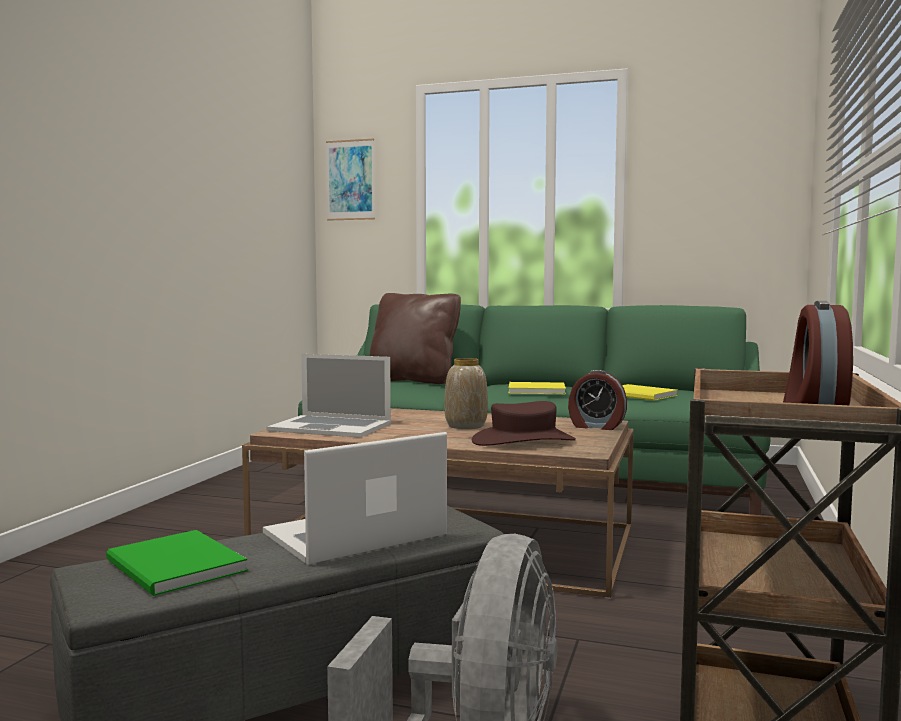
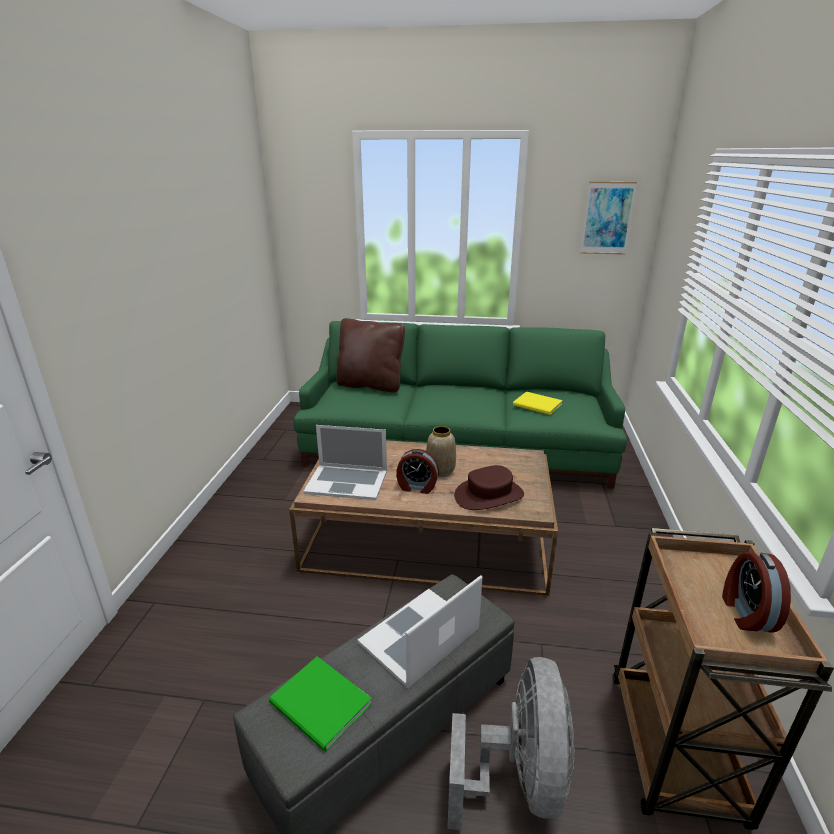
camera: 10 degrees left, 20 degrees up
picture [326,139,375,221] -> picture moved to [580,182,637,255]
yellow book [508,382,566,394] -> none
alarm clock [568,370,627,430] -> alarm clock moved to [396,449,439,494]

